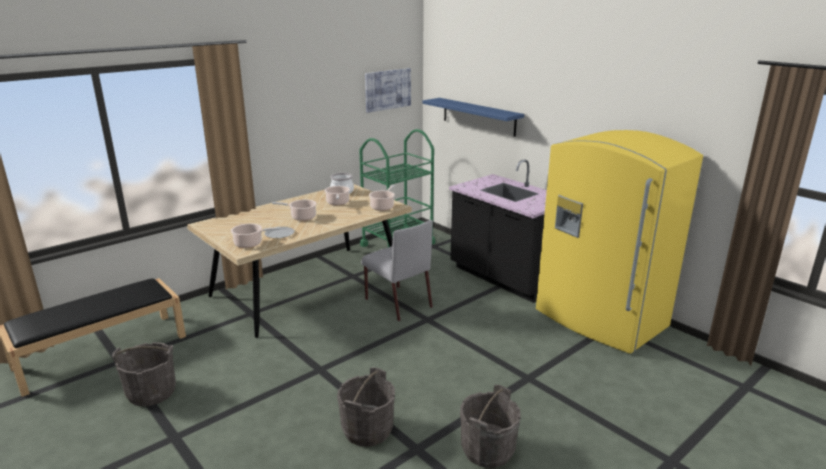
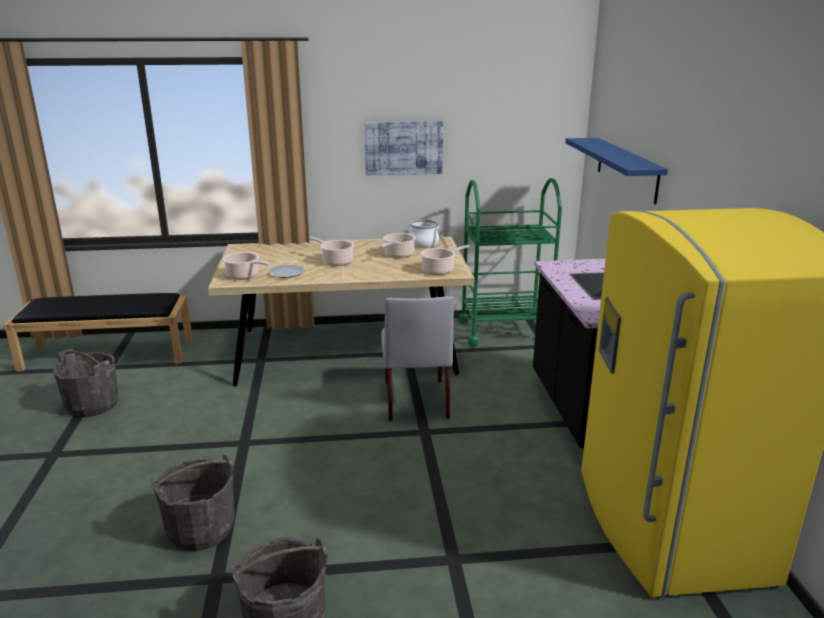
camera: 35 degrees right, 0 degrees up
picture [365,68,411,113] -> picture moved to [364,121,443,175]

